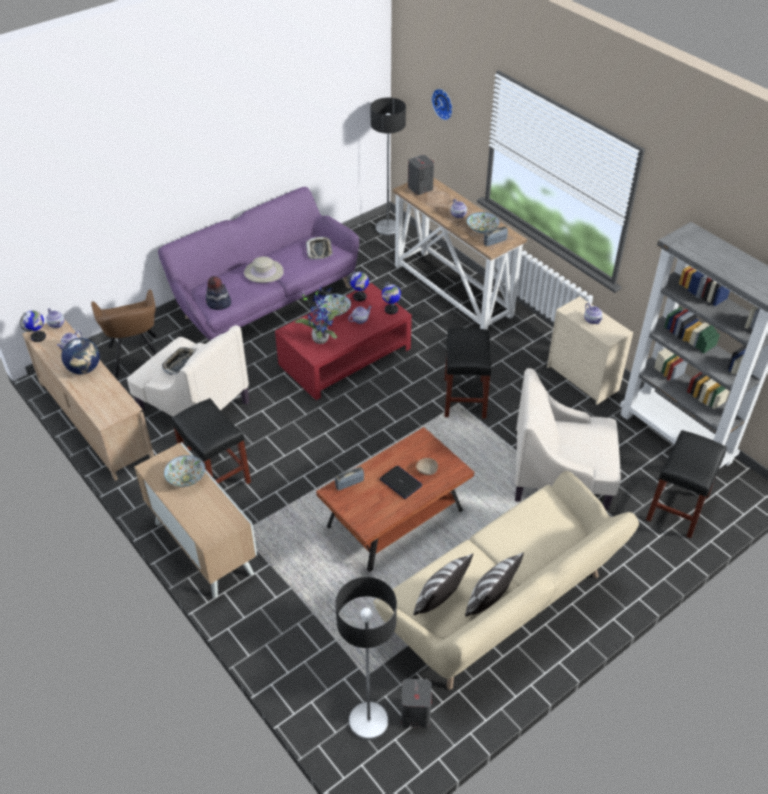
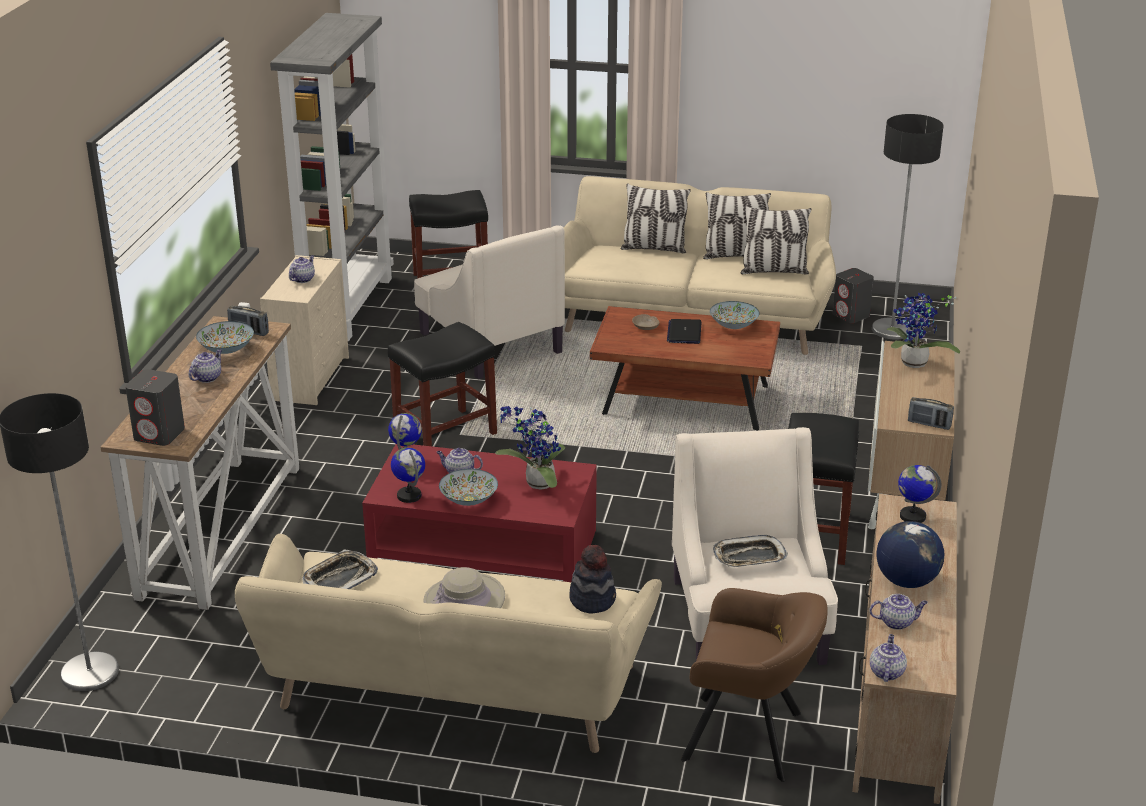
camera: 130 degrees left, 15 degrees down
globe [20,310,46,342] -> globe moved to [898,465,941,523]
brown armchair [91,289,157,378] -> brown armchair turned 75 degrees clockwise [681,588,828,782]
purple sofa [158,187,359,340] -> beige sofa [235,534,662,753]
bowl [164,455,205,487] -> bowl moved to [710,301,759,329]
radio [335,467,364,491] -> radio moved to [908,397,954,430]
wall clock [432,89,453,120] -> none
none -> pillow [621,184,691,254]
none -> potted plant [886,293,960,368]

